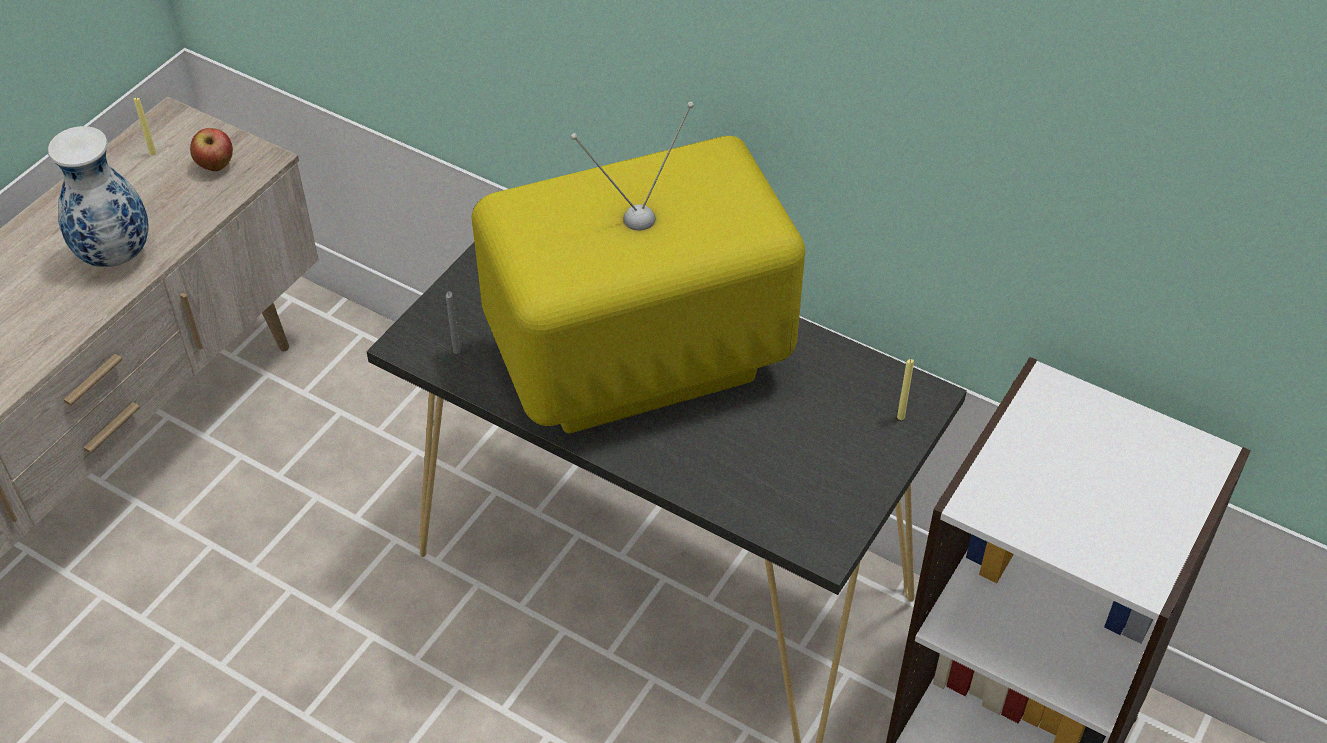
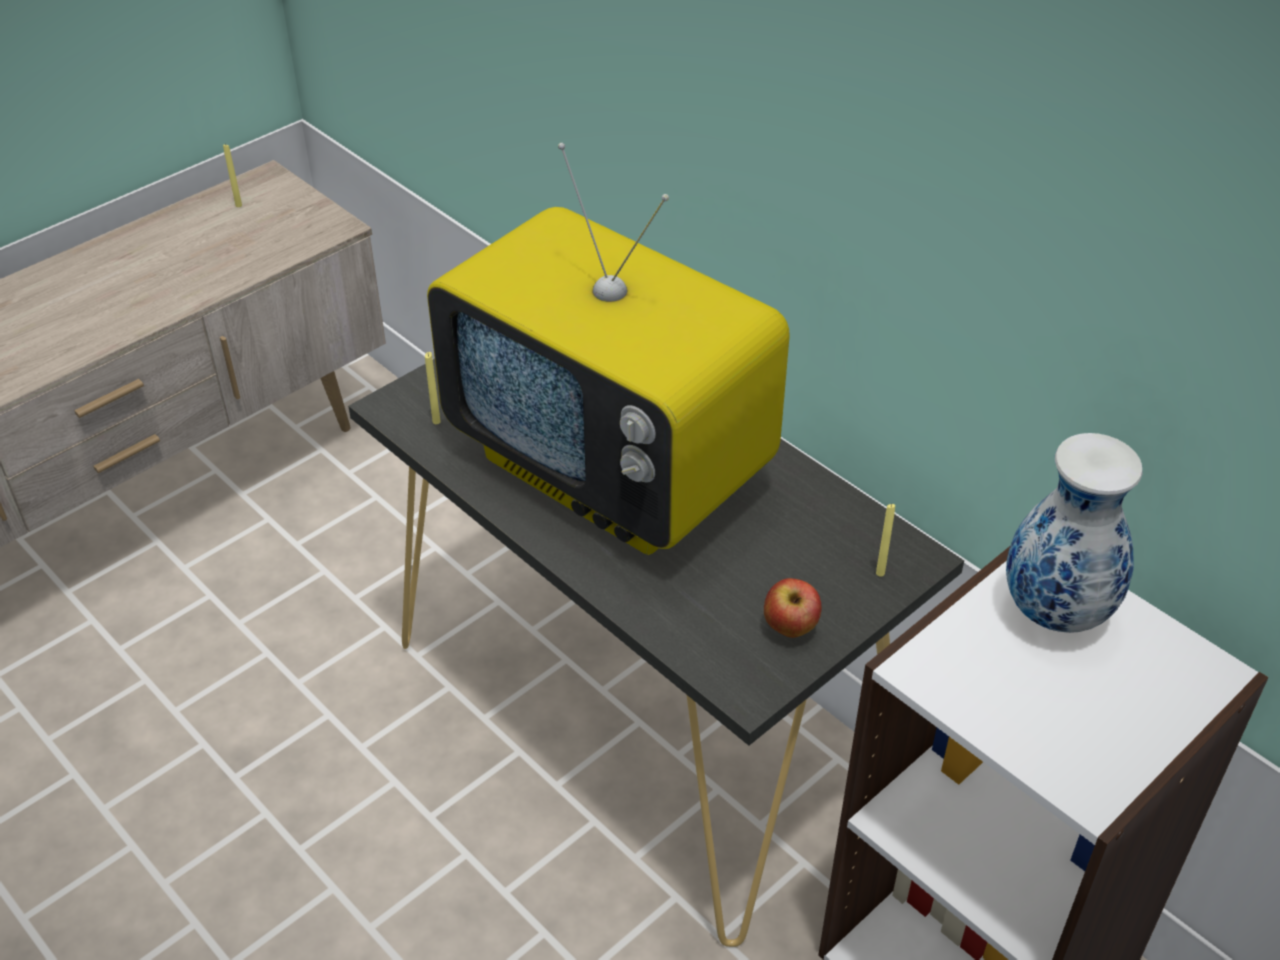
camera: 15 degrees right, 5 degrees down
vase [48,126,148,267] -> vase moved to [1006,433,1142,633]
apple [190,128,233,171] -> apple moved to [764,578,822,638]
grey candle [446,292,461,354] -> yellow candle [425,352,441,424]
television [472,102,805,433] -> television turned 135 degrees counterclockwise [427,143,790,555]

